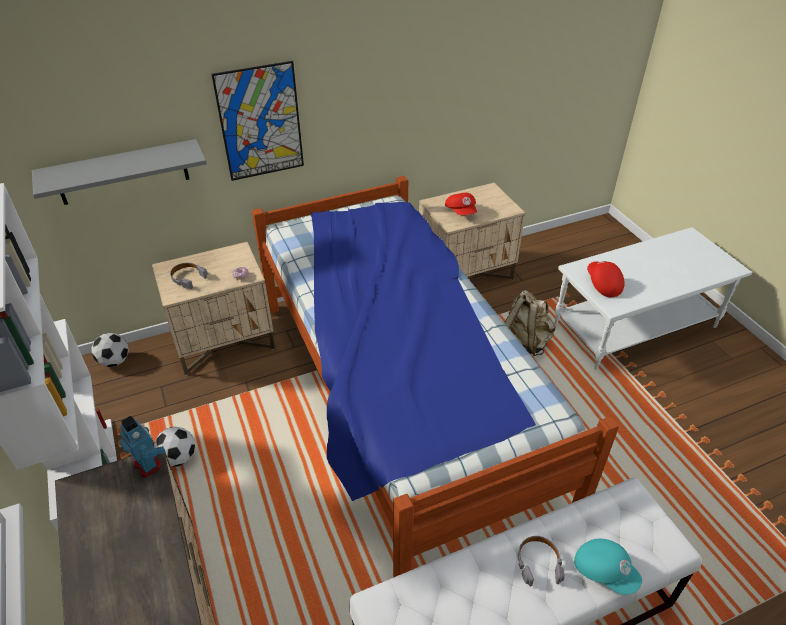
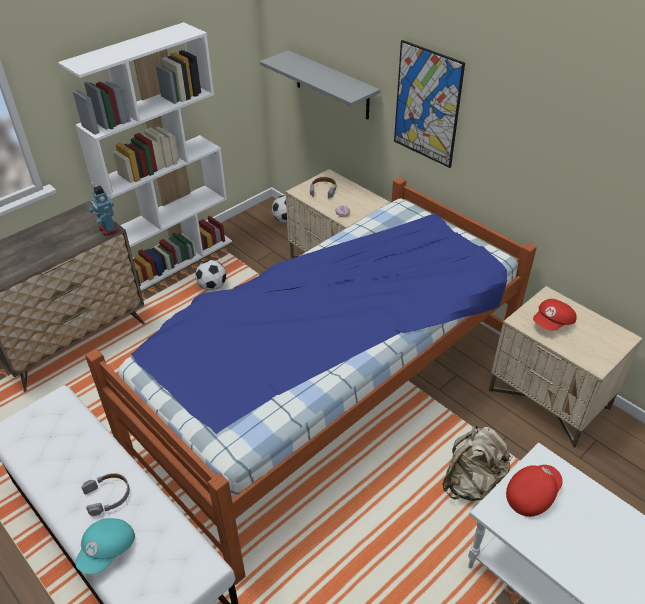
camera: 70 degrees right, 0 degrees up
toy robot [119,416,165,477] -> toy robot turned 120 degrees clockwise [89,186,118,236]

